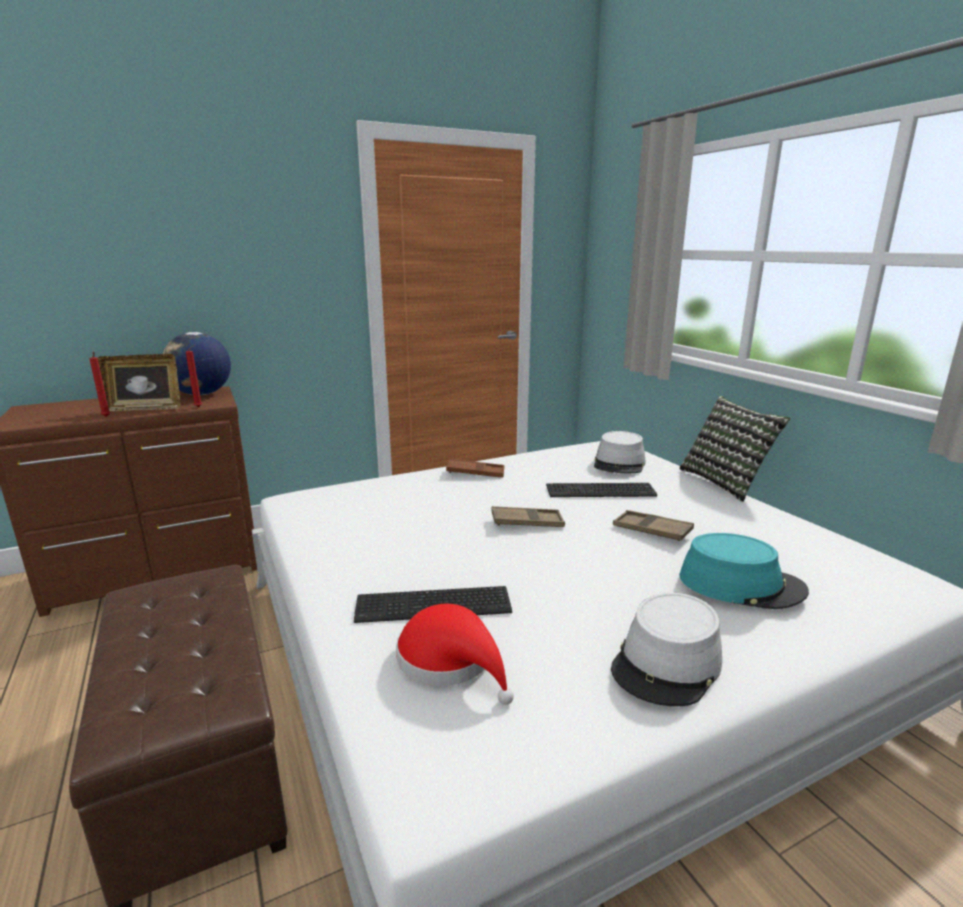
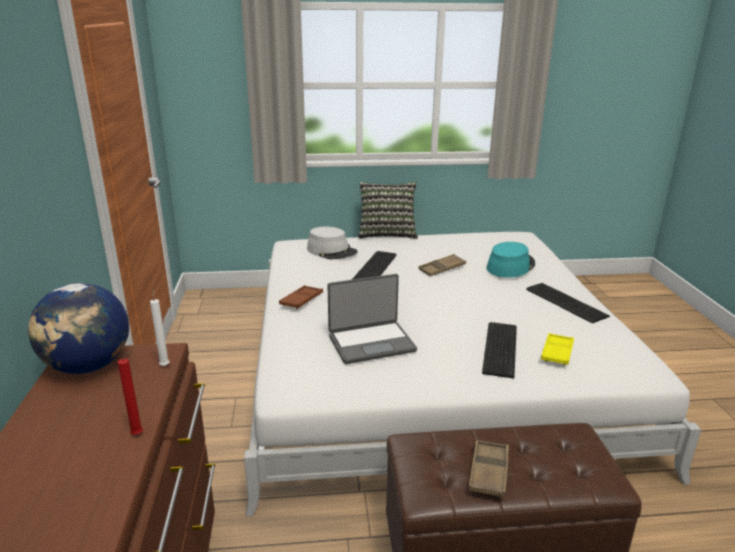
camera: 70 degrees left, 5 degrees up
picture frame [98,354,181,411] -> none
red candle [186,344,202,408] -> white candle [150,290,169,366]
red hat [396,604,514,705] -> yellow tray [541,333,574,366]
brown tray [491,506,565,527] -> brown tray moved to [468,440,509,497]
grey hat [611,593,722,706] -> keyboard [526,283,610,323]
none -> laptop [327,274,417,364]

